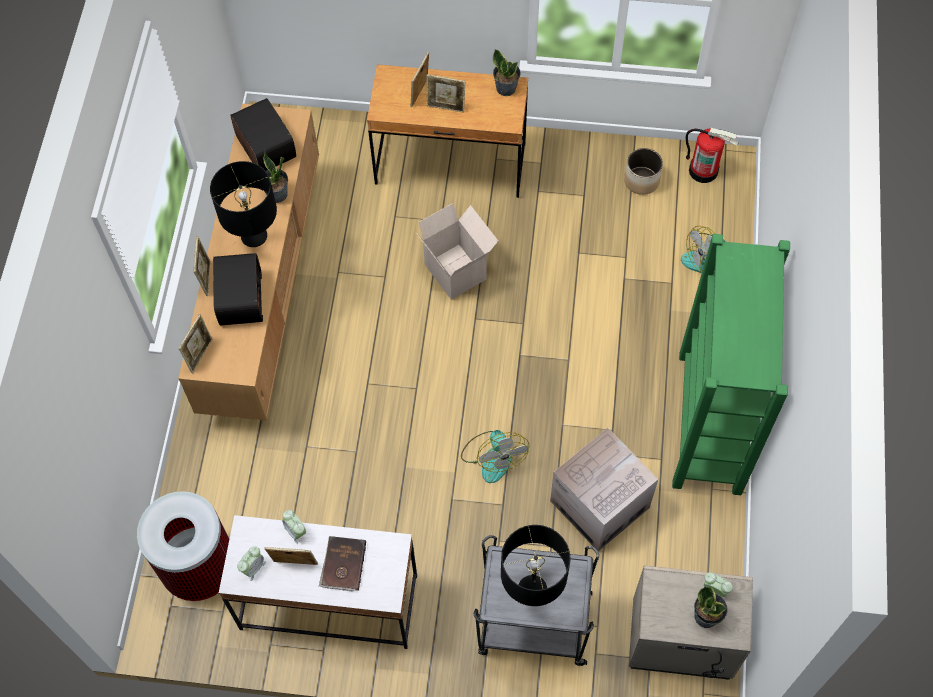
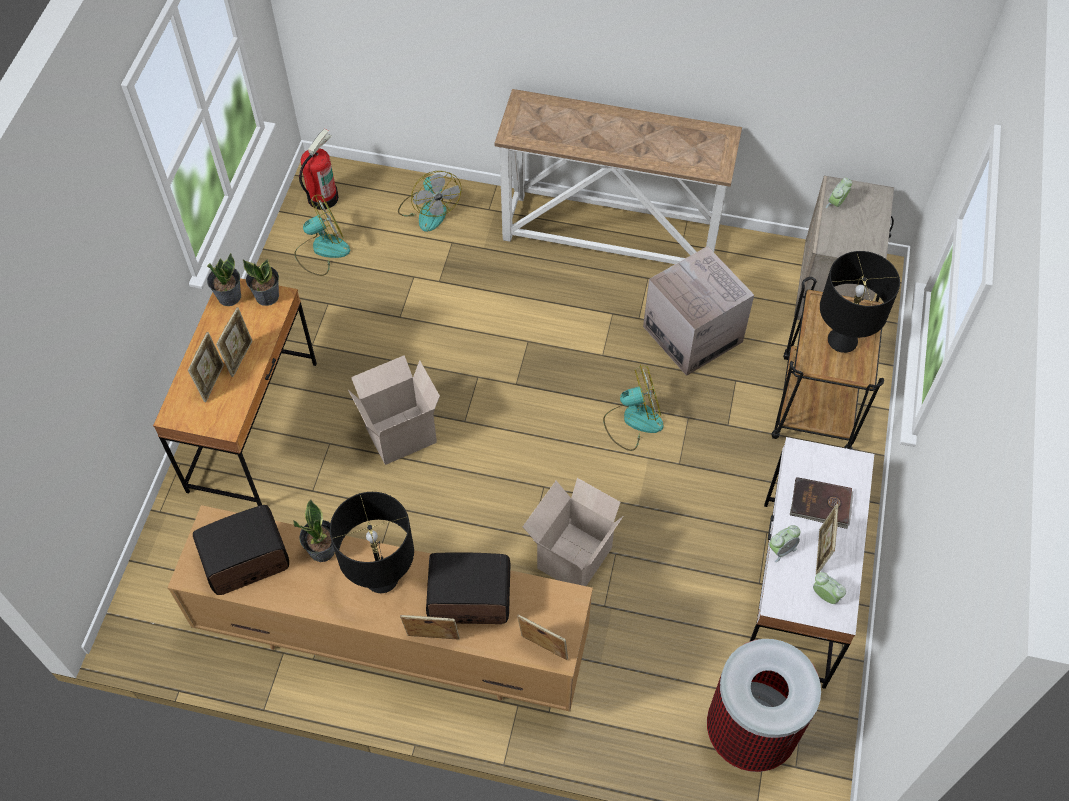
camera: 85 degrees left, 5 degrees down
picture frame [410,52,429,107] -> picture frame turned 105 degrees counterclockwise [188,332,224,402]
grey cart [474,535,599,666] -> brown cart [772,277,884,450]
planter [624,148,663,195] -> fan [295,195,350,276]
green bookcase [672,234,790,495] -> console table [495,89,742,264]
potted plant [694,587,728,628] -> potted plant moved to [243,259,279,306]
none -> cardboard box [522,478,623,586]

